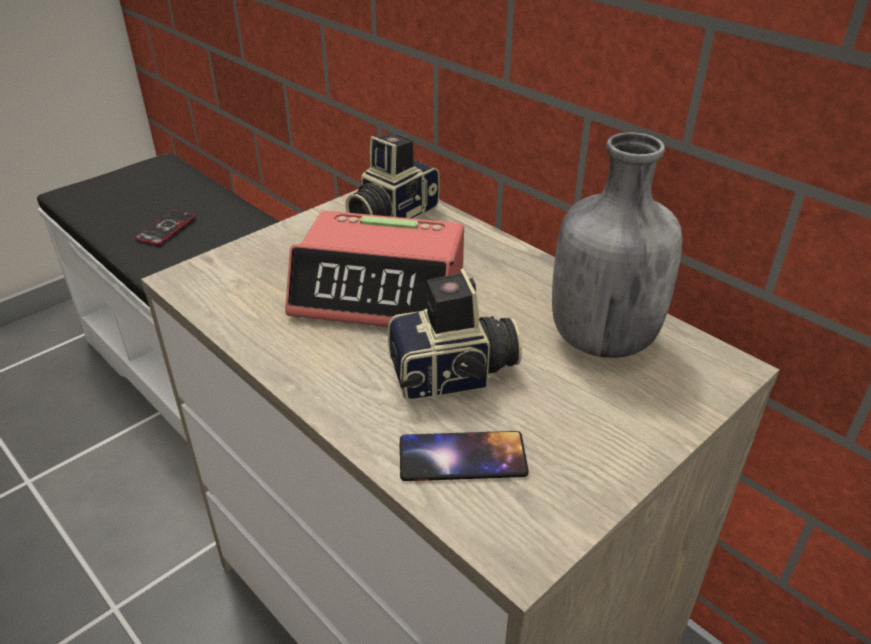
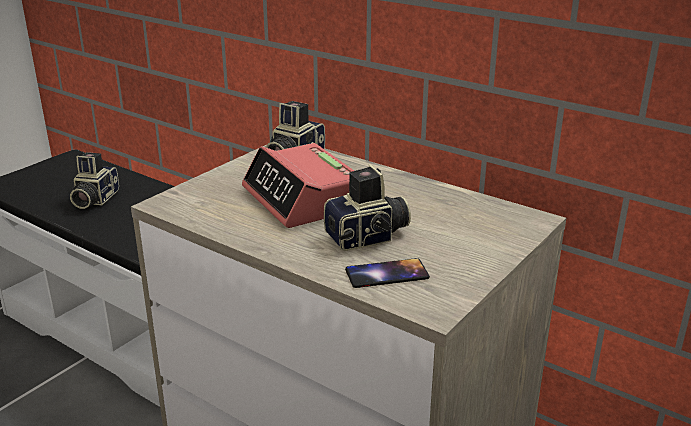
camera: 10 degrees left, 10 degrees down
phone [135,210,195,245] -> camera [70,152,119,209]
alarm clock [285,211,464,327] -> alarm clock turned 60 degrees clockwise [242,143,354,228]
grey bottle [552,132,683,358] -> none

